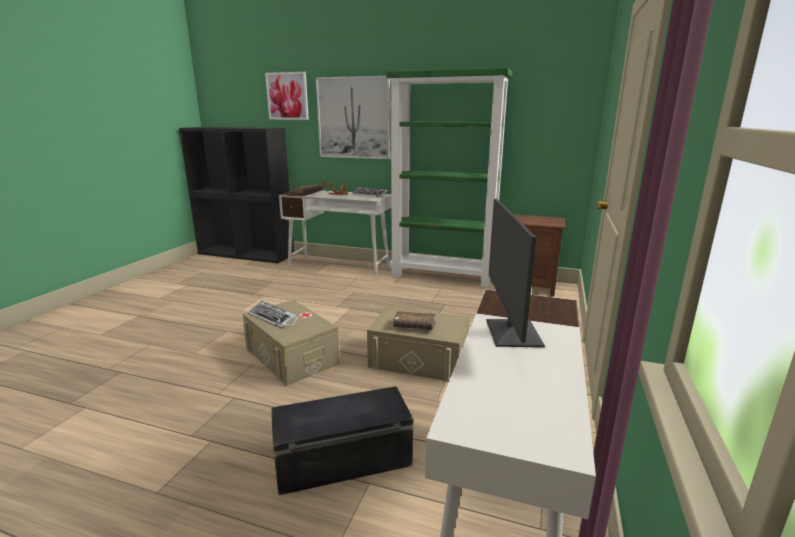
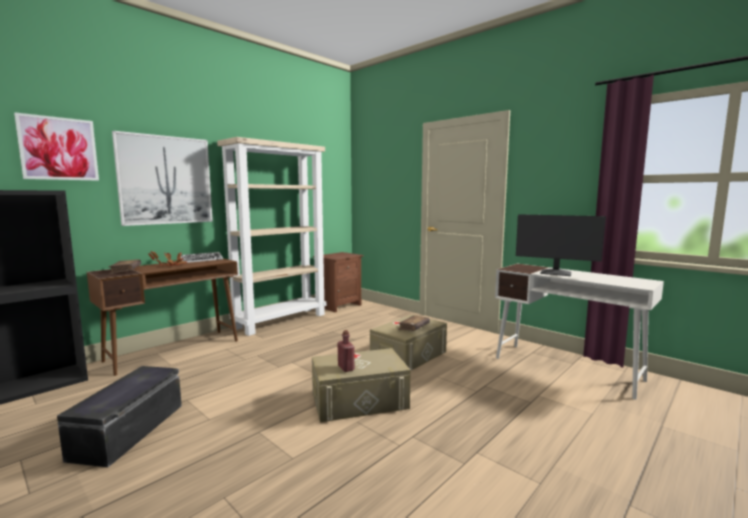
camera: 65 degrees left, 10 degrees down
keyboard [248,301,296,328] -> red bottle [338,330,355,372]
black storage box [271,386,413,495] -> black storage box moved to [57,366,182,467]
white desk [279,190,391,277] -> brown desk [87,258,238,376]
green bookcase [386,68,512,288] -> beige bookcase [217,137,326,336]

